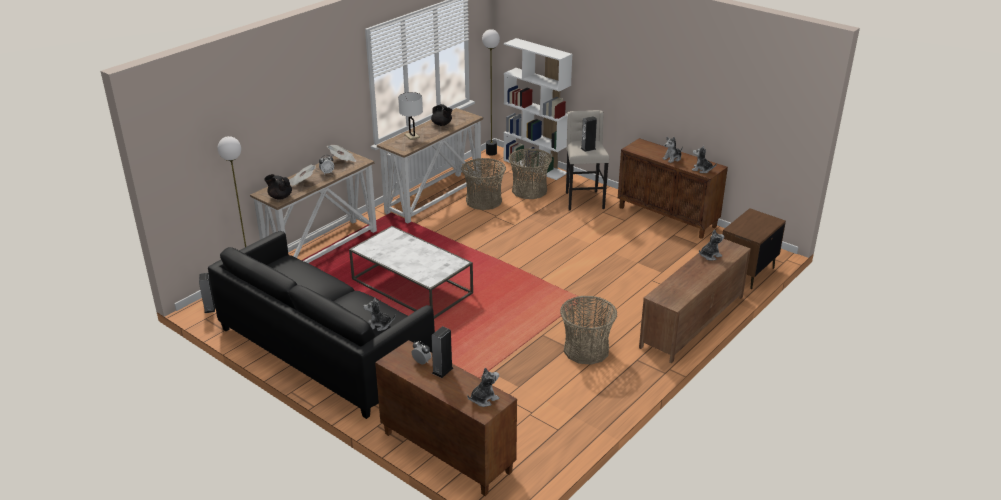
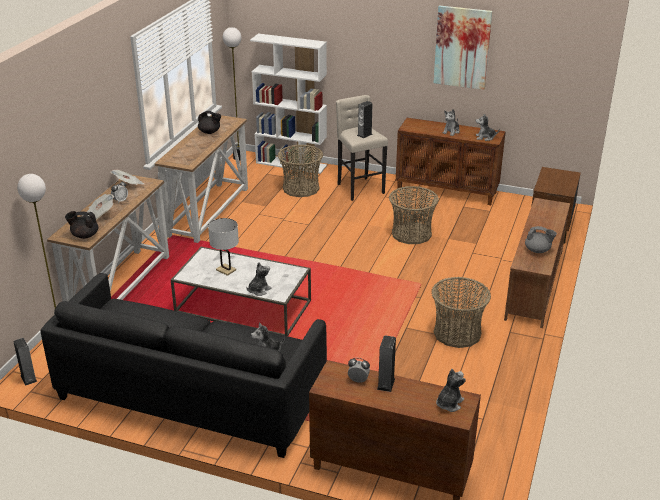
camera: 20 degrees left, 0 degrees up
white table lamp [398,92,423,140] -> white table lamp moved to [208,218,239,276]
basket [461,158,506,210] -> basket moved to [389,186,439,244]
plush toy [699,229,724,261] -> plush toy moved to [246,262,272,296]
none -> picture [433,5,492,90]
none -> grey teapot [525,226,557,253]

